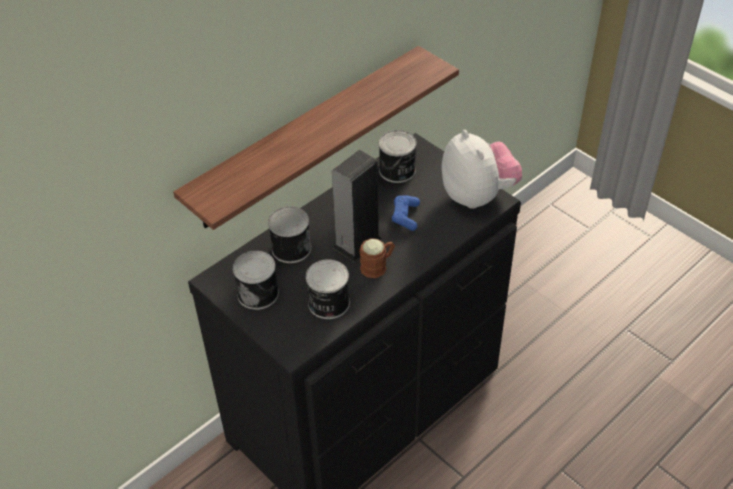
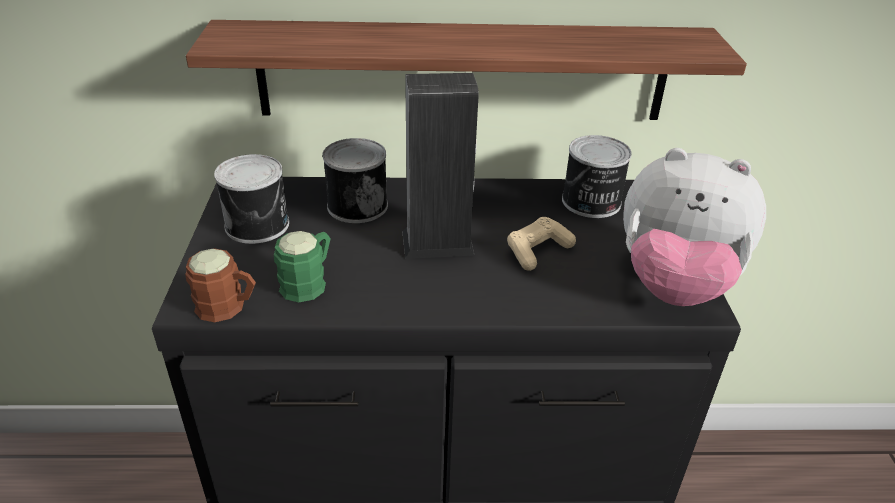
camera: 40 degrees right, 10 degrees down
can [306,259,350,319] -> green mug [274,231,331,302]
brown mug [359,238,395,278] -> brown mug moved to [185,248,256,322]
blue game controller [392,195,420,231] -> beige game controller [507,217,576,271]
plush toy [441,130,522,209] -> plush toy turned 90 degrees clockwise [623,148,766,306]

